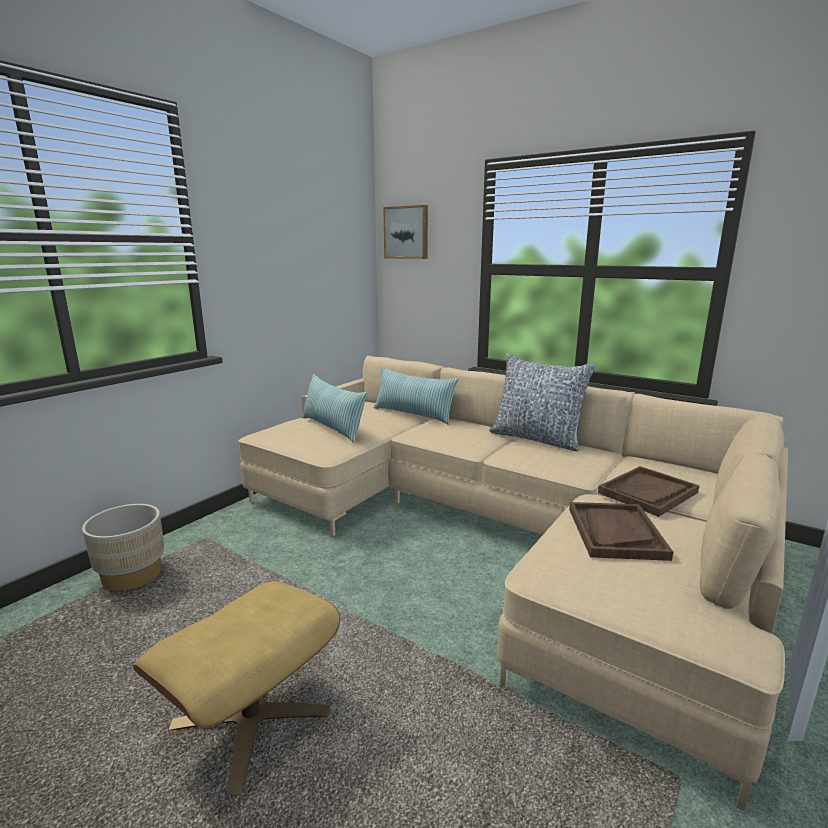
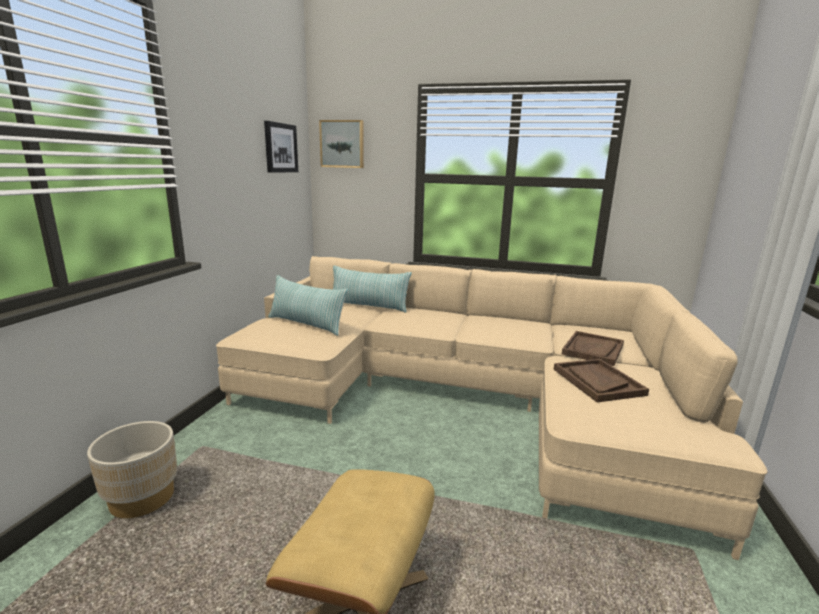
camera: 20 degrees left, 0 degrees up
pillow [489,353,596,452] -> none
none -> picture [264,121,298,173]

